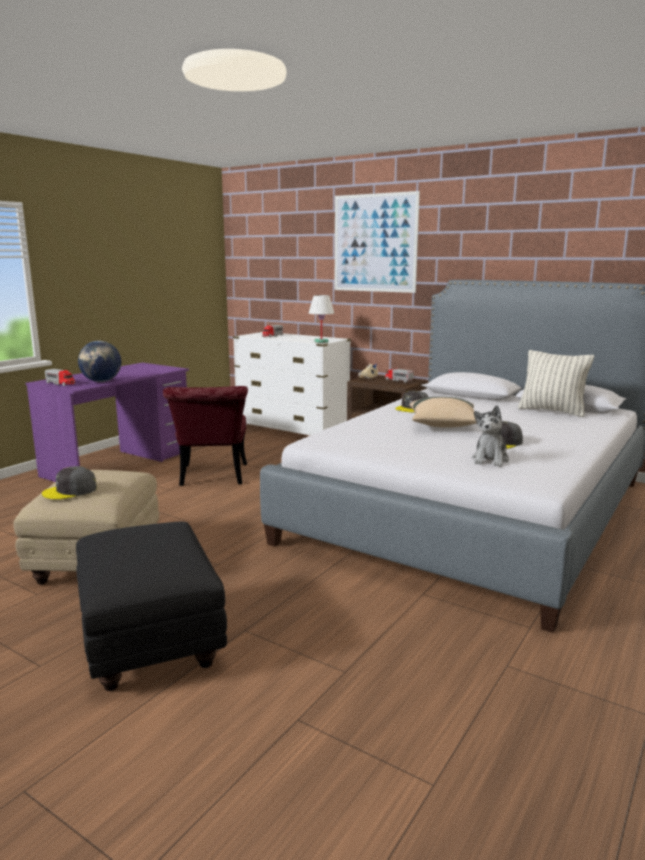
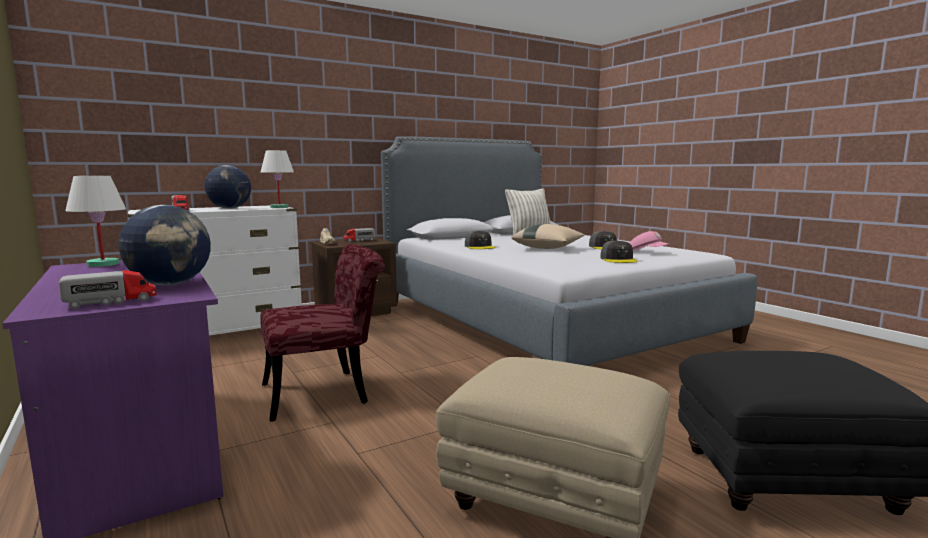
camera: 65 degrees left, 5 degrees down
grey cap [42,466,97,499] -> grey cap moved to [600,240,638,263]
red chair [163,386,248,486] -> red chair turned 45 degrees counterclockwise [261,244,385,422]
picture [335,191,420,293] -> none
plush toy [472,405,509,467] -> pink cap [630,231,669,251]
none -> white table lamp [65,176,126,267]
none -> globe [204,165,251,209]

